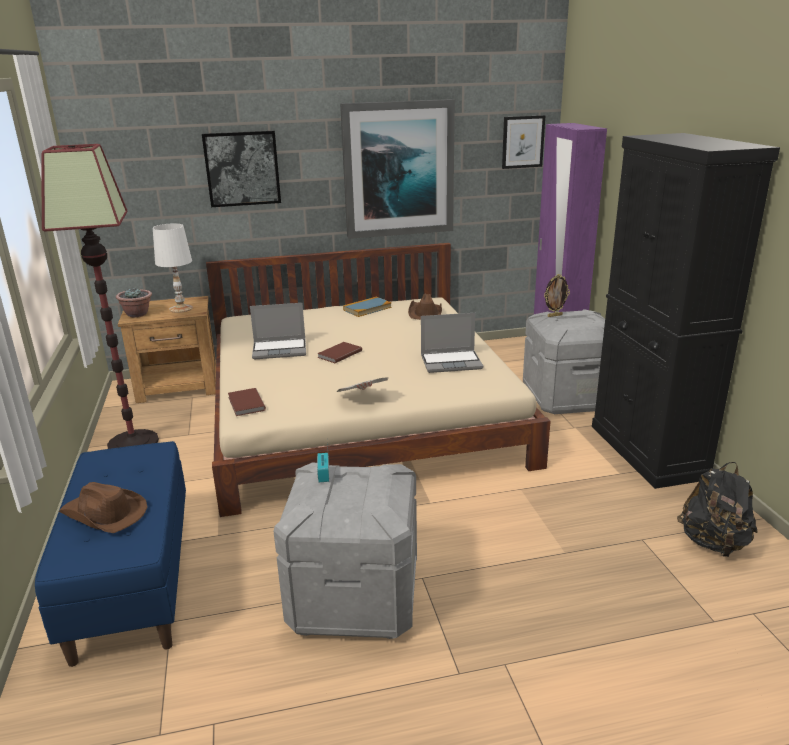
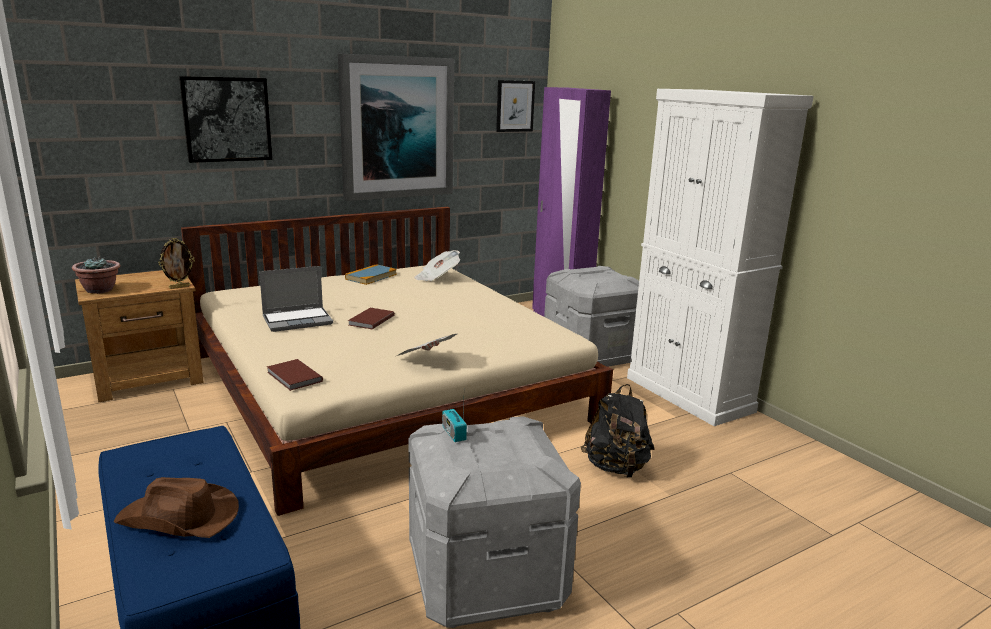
camera: 20 degrees left, 5 degrees down
floor lamp [42,144,159,449] -> none
white table lamp [153,223,193,313] -> none
brown hat [408,294,442,320] -> newspaper [414,250,460,281]
laptop [421,313,483,373] -> none
picture frame [544,274,570,317] -> picture frame moved to [158,238,195,289]
black cabinet [592,133,780,489] -> white cabinet [627,89,814,426]
black backpack [677,462,758,557] -> black backpack moved to [581,384,654,478]

